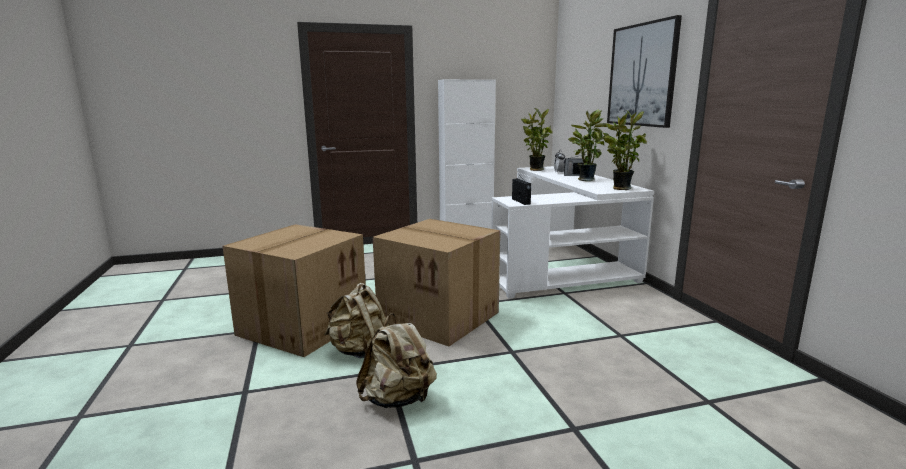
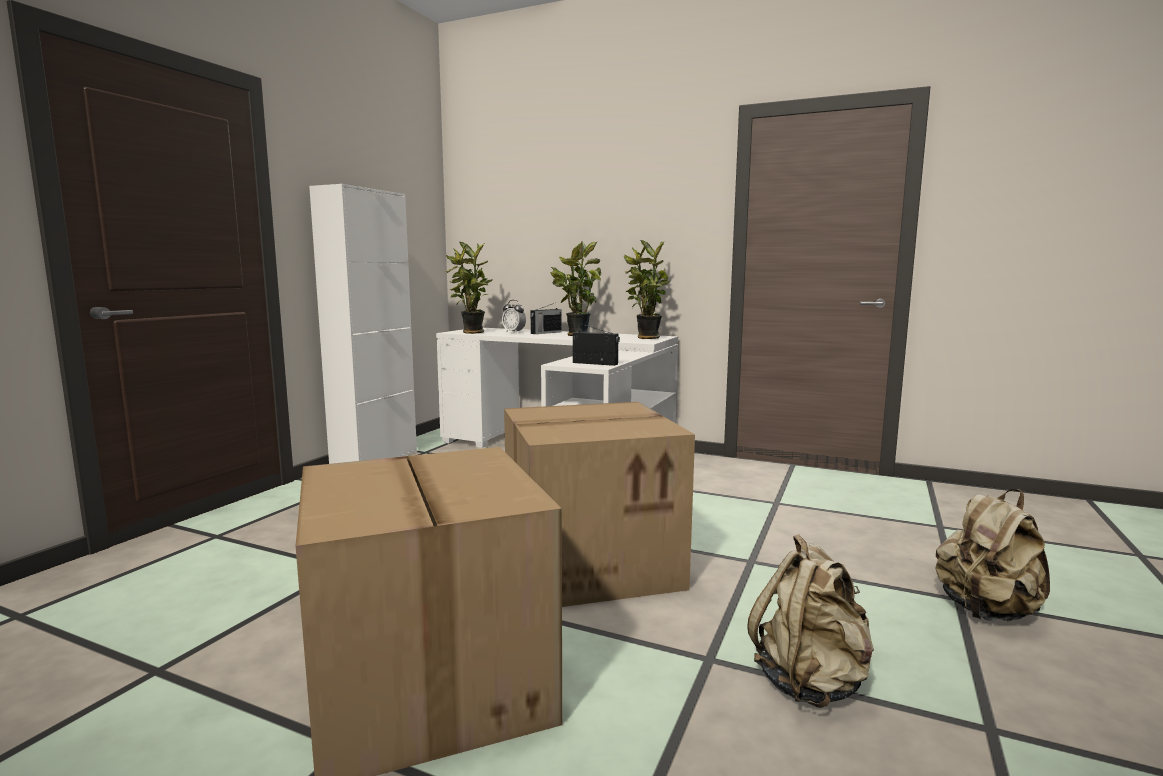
camera: 50 degrees left, 5 degrees down
beige backpack [324,283,390,358] -> beige backpack moved to [935,489,1050,621]
picture [607,15,682,128] -> none

